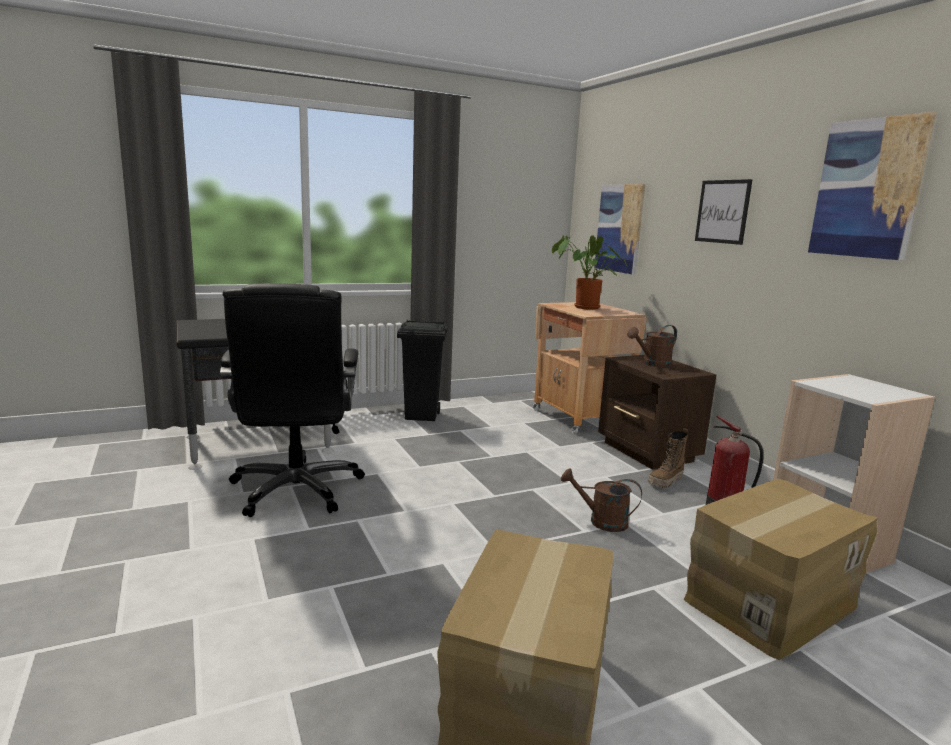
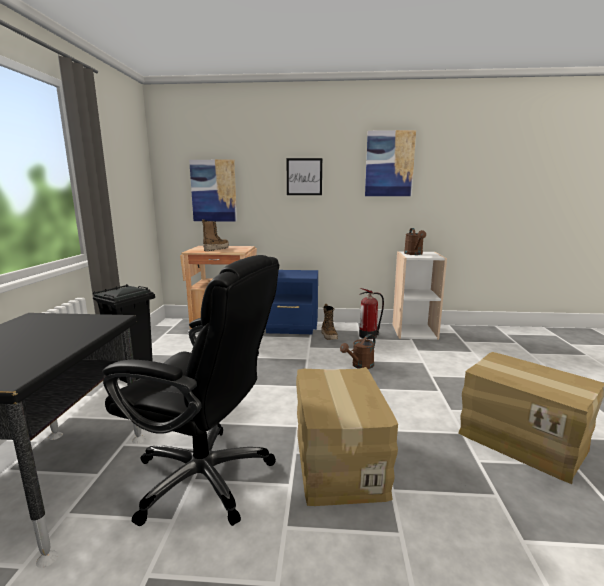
camera: 60 degrees left, 0 degrees up
potted plant [552,235,628,310] -> boot [202,220,229,251]
brown nightstand [598,355,716,469] -> blue nightstand [266,270,318,334]
brown watering can [627,325,677,367] -> brown watering can moved to [404,228,426,255]
cardboard box [684,479,878,660] -> cardboard box moved to [296,367,398,506]

